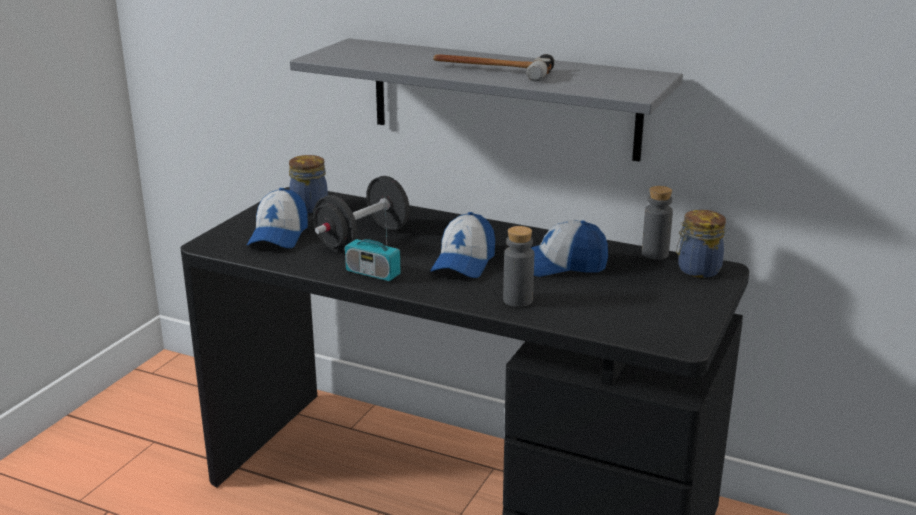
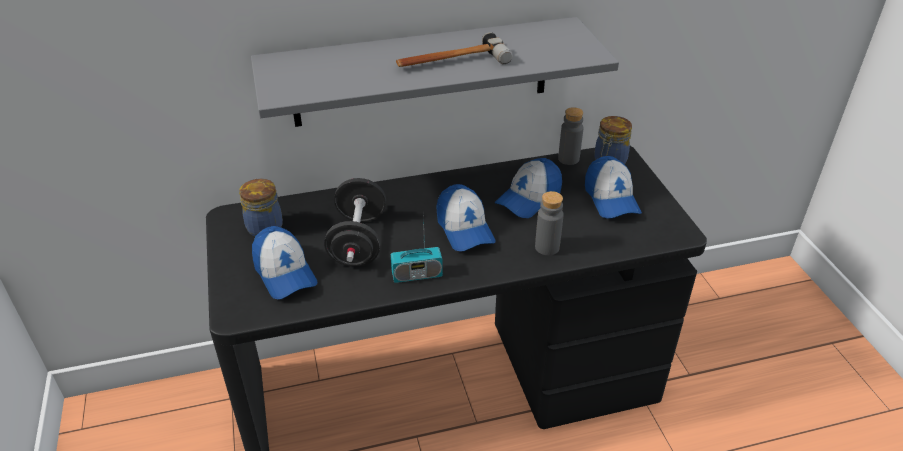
camera: 40 degrees left, 15 degrees up
none -> cap [585,156,642,219]

